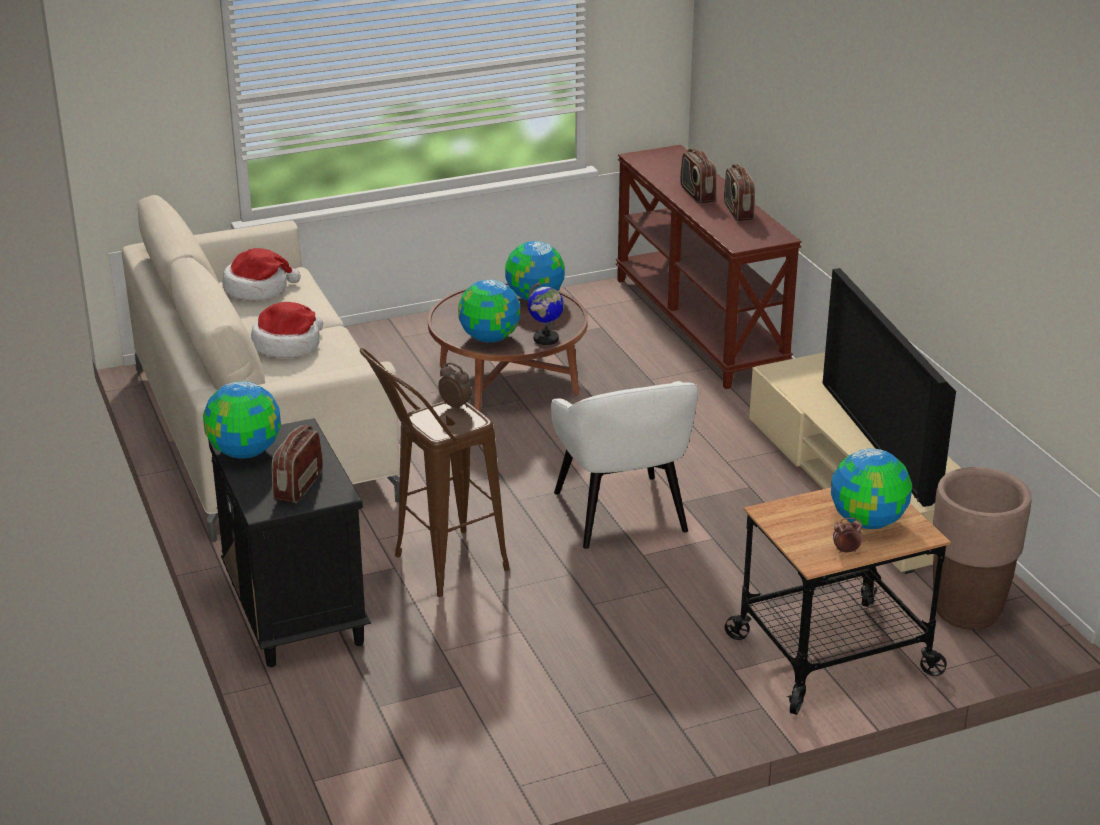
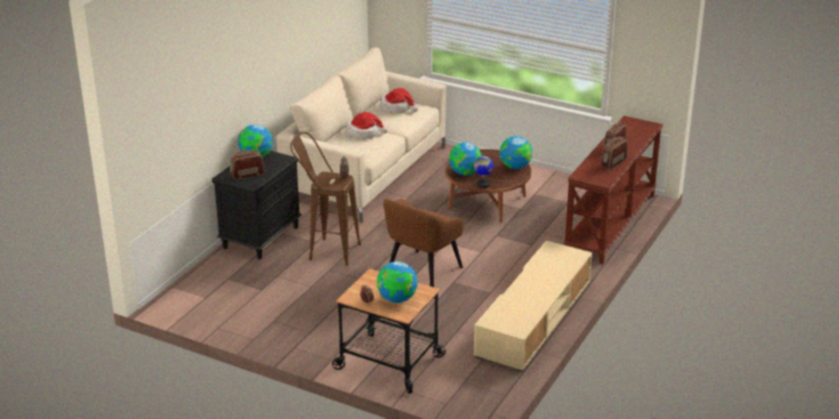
camera: 50 degrees right, 0 degrees up
white armchair [551,381,698,549] -> brown armchair [383,199,464,287]
television [822,268,956,507] -> none
brown planter [933,467,1031,630] -> none

